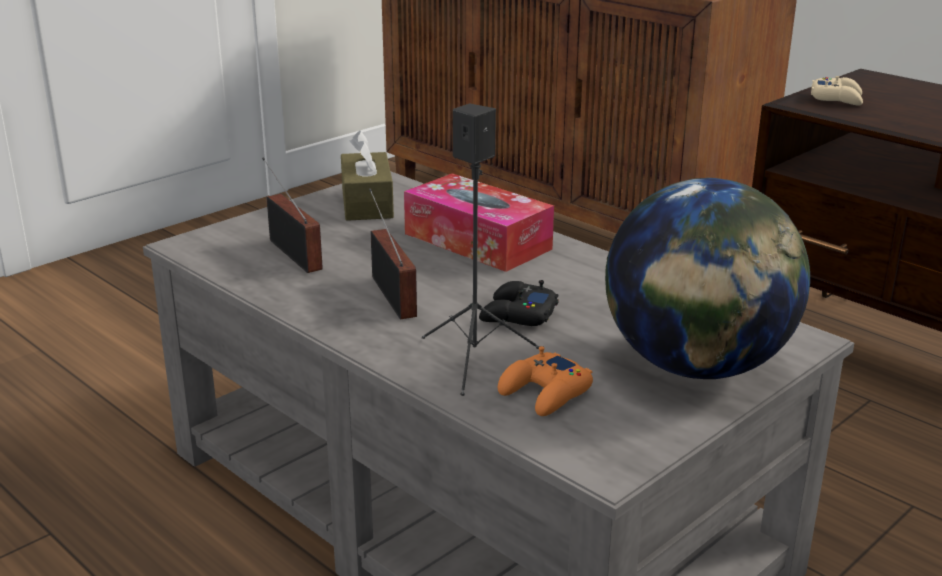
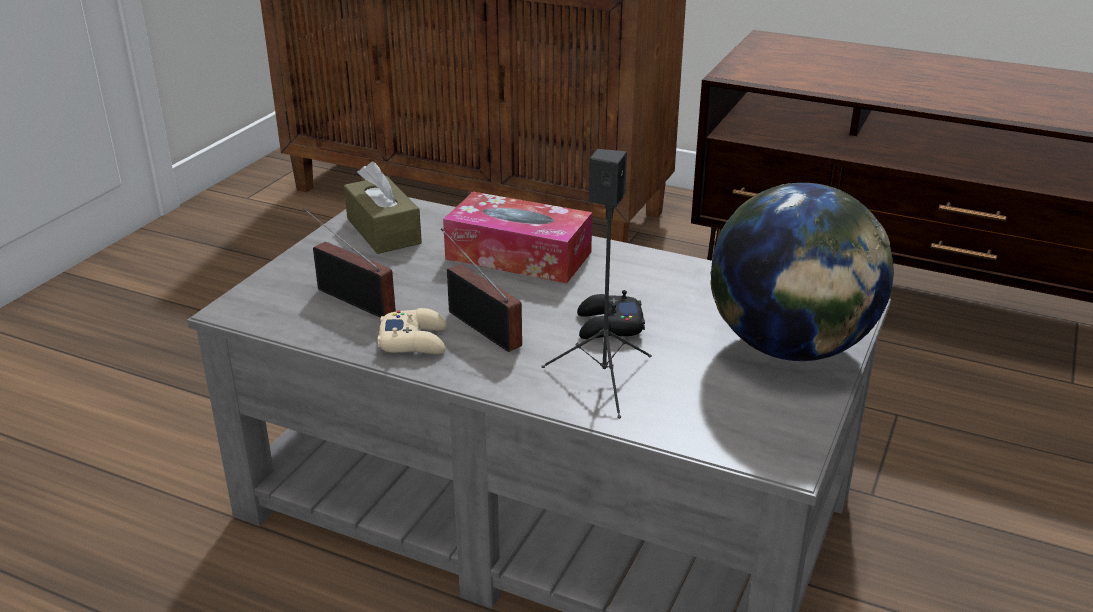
camera: 20 degrees left, 5 degrees up
orange game controller [498,346,593,416] -> none
beige game controller [811,76,863,106] -> beige game controller moved to [378,308,447,354]

